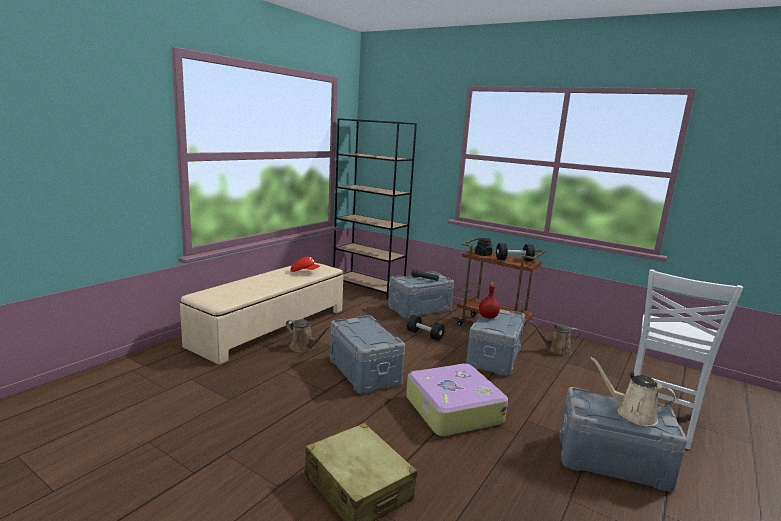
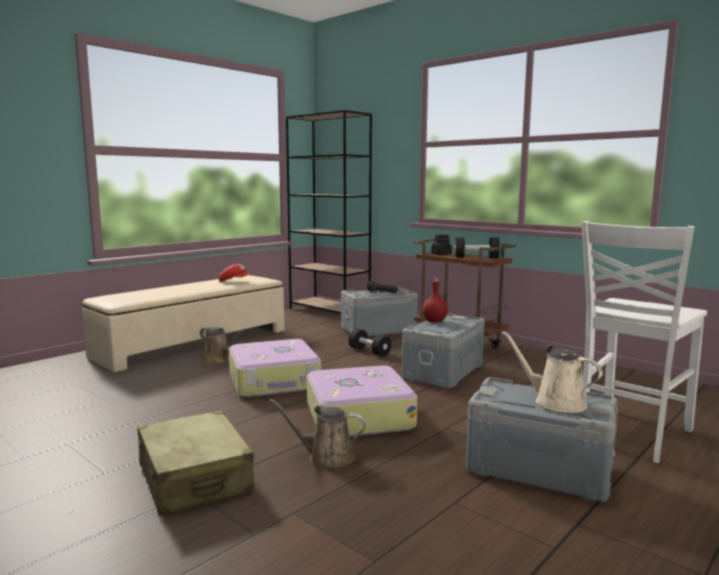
camera: 10 degrees right, 5 degrees down
grey storage box [330,315,405,394] -> suitcase [229,339,321,398]
brown watering can [530,321,581,356] -> brown watering can moved to [269,399,366,468]

